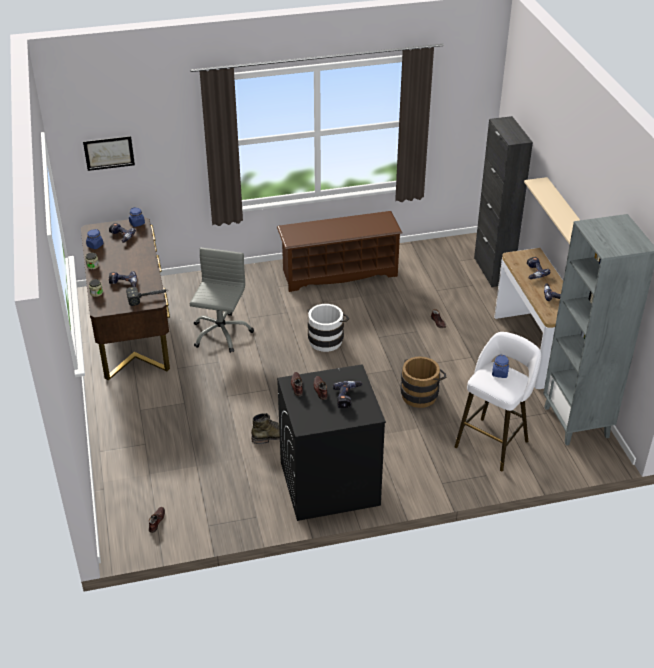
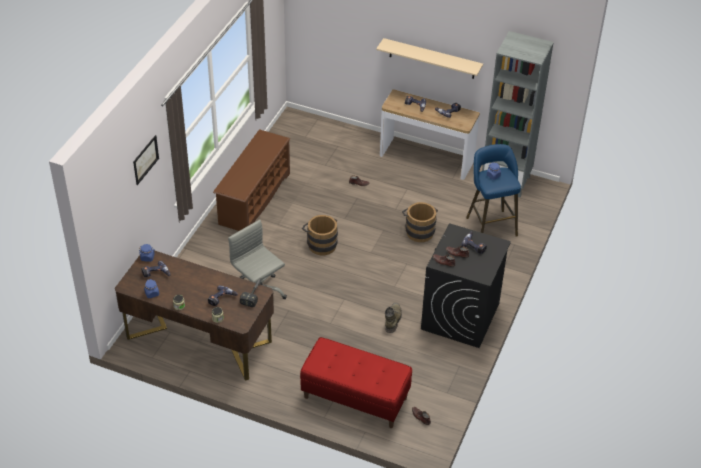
camera: 55 degrees left, 5 degrees up
picture [83,136,135,171] -> picture moved to [133,135,159,185]
white bucket [307,304,349,352] -> brown bucket [302,215,338,255]
white stool [454,332,541,472] -> blue stool [466,144,521,237]
black cabinet [474,116,533,287] -> none
none -> red bench [300,337,412,428]

